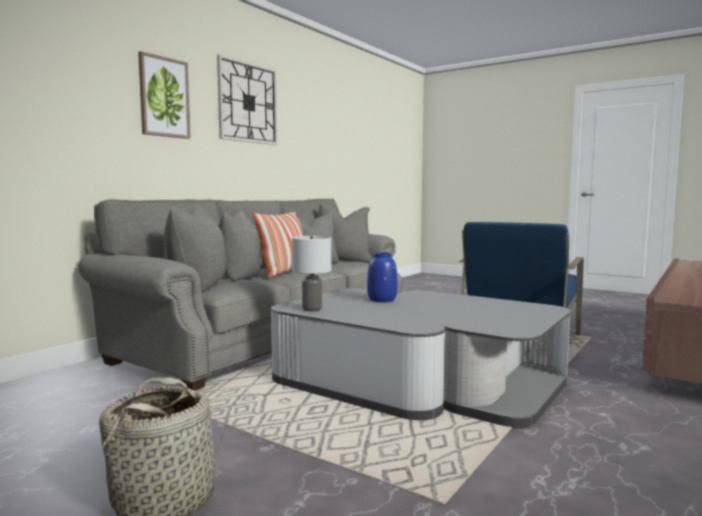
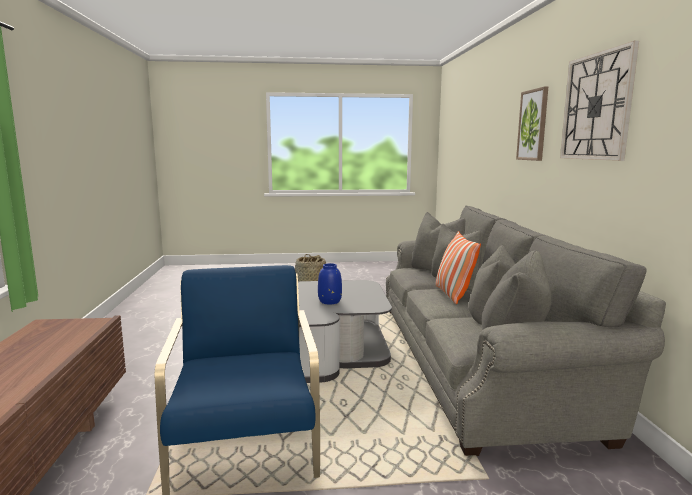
camera: 140 degrees right, 5 degrees up
white table lamp [292,236,331,311] -> none

